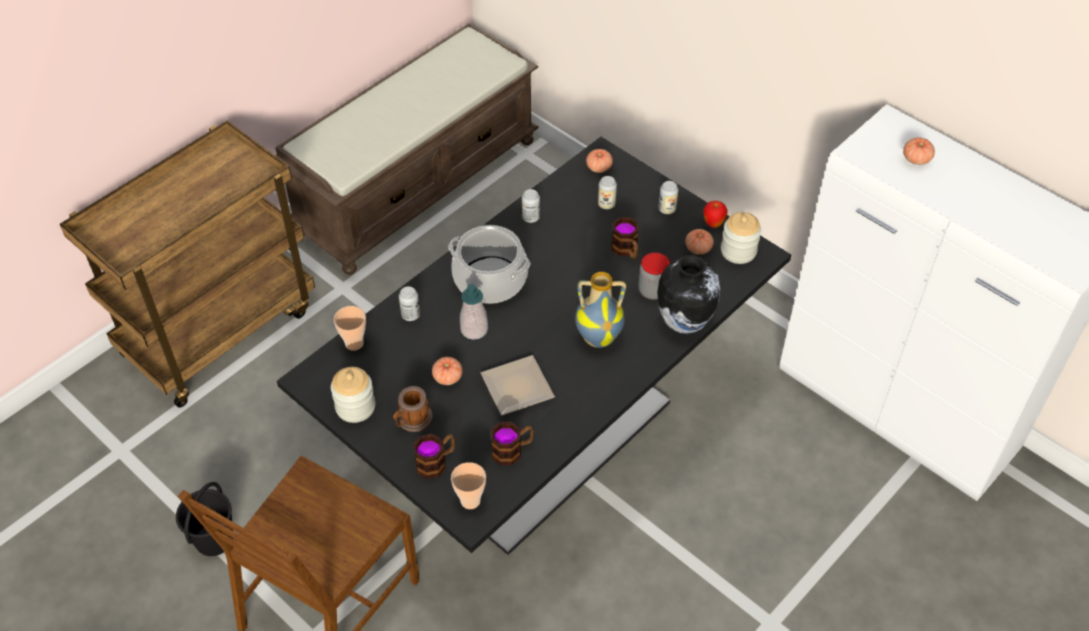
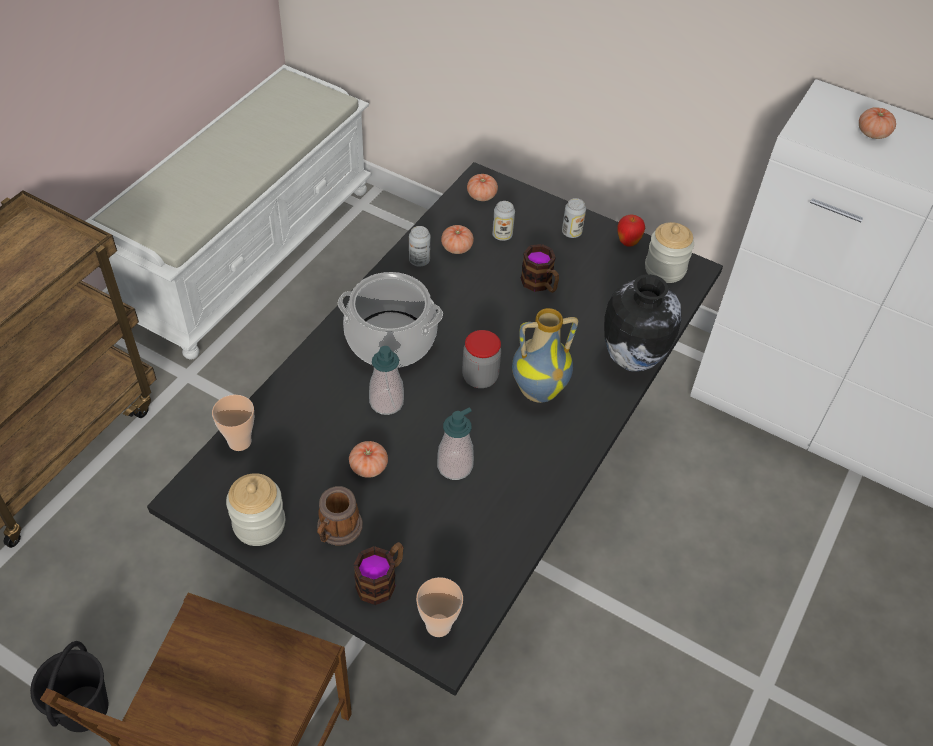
camera: 15 degrees left, 0 degrees up
brown bench [275,22,539,275] -> white bench [86,65,372,360]
can [399,286,420,321] -> none
plate [481,355,555,416] -> soap dispenser [437,408,474,480]
mug [491,422,534,465] -> none
jar [638,252,670,300] -> jar moved to [462,330,501,388]
tomato [685,229,714,255] -> tomato moved to [441,225,474,254]

